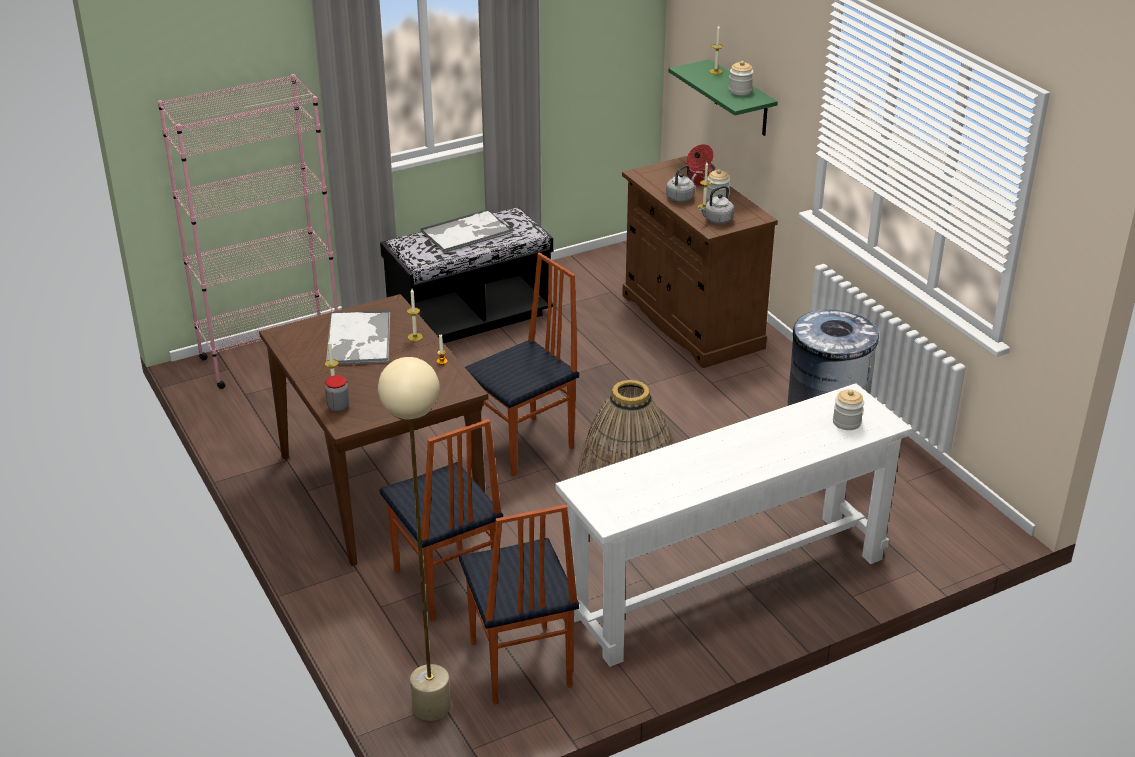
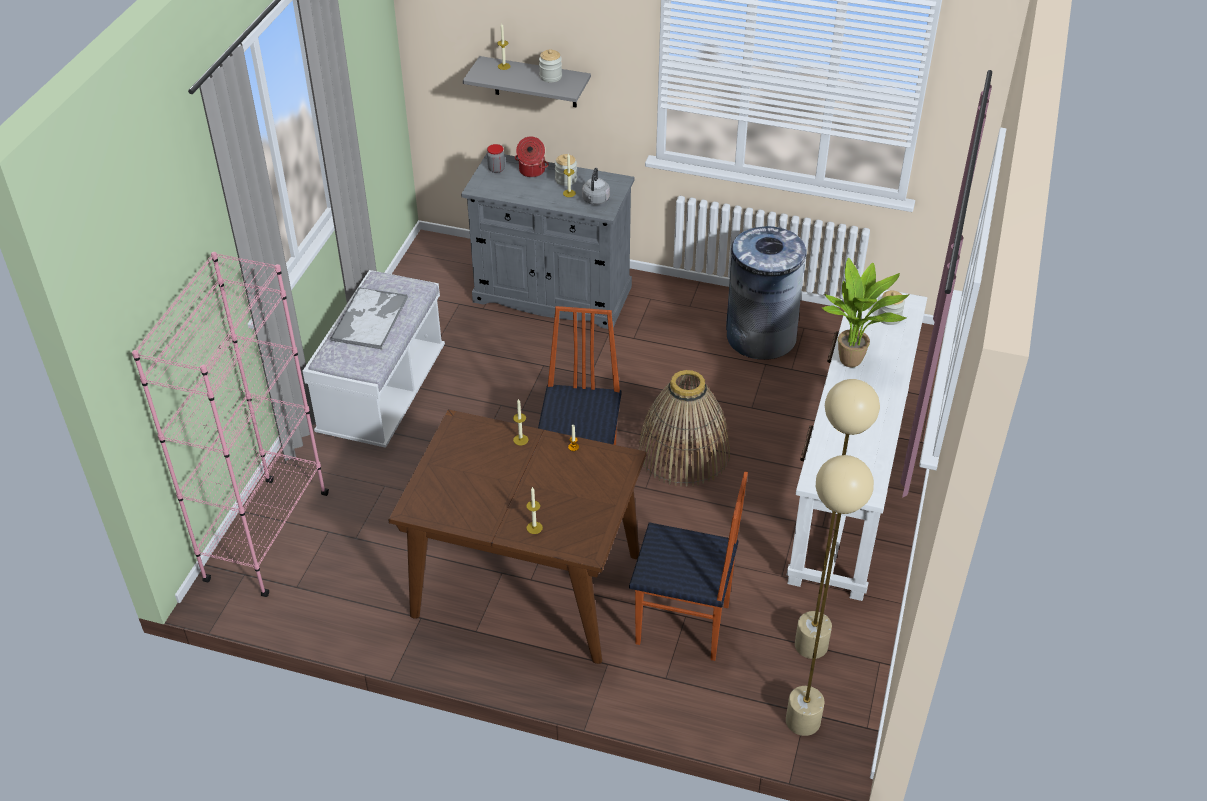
camera: 45 degrees left, 10 degrees up
jar [325,375,349,412] -> jar moved to [487,144,505,173]
tray [326,310,390,365] -> none
black bench [380,207,553,343] -> white bench [303,270,445,448]
chair [459,505,579,705] -> beige floor lamp [795,379,880,659]
brown cabinet [622,156,778,368] -> grey cabinet [461,154,635,329]
grey kettle [666,165,697,202] -> none
green shelf [668,59,778,136] -> grey shelf [463,56,591,107]
none -> potted plant [821,258,910,367]

